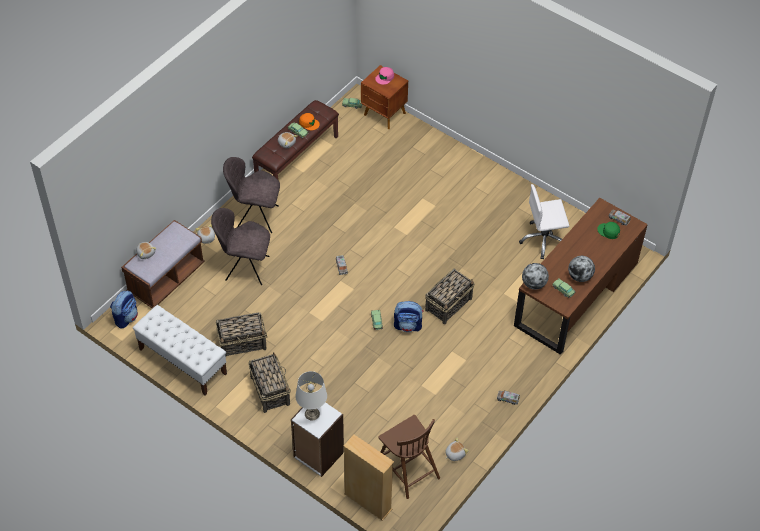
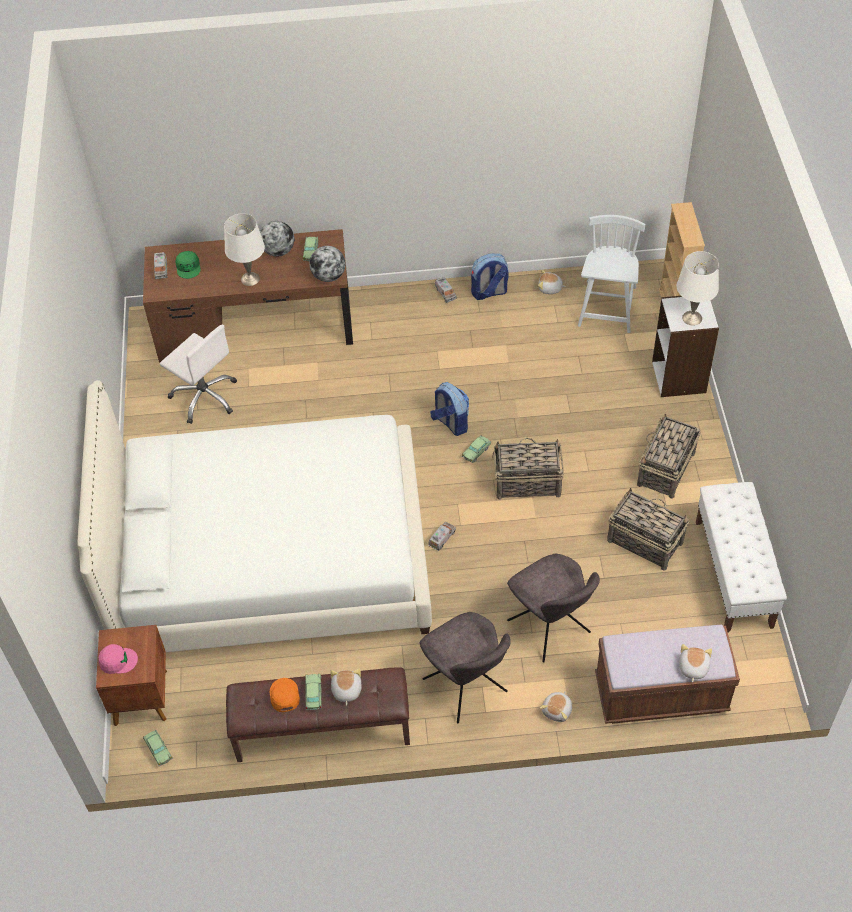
camera: 130 degrees left, 0 degrees up
backpack [110,291,138,329] -> backpack moved to [471,253,509,300]
brown chair [378,415,440,499] -> white chair [578,215,645,333]
basket [425,269,474,324] -> basket moved to [493,438,564,500]
none -> white bed [77,380,432,652]
none -> white table lamp [224,214,265,286]

